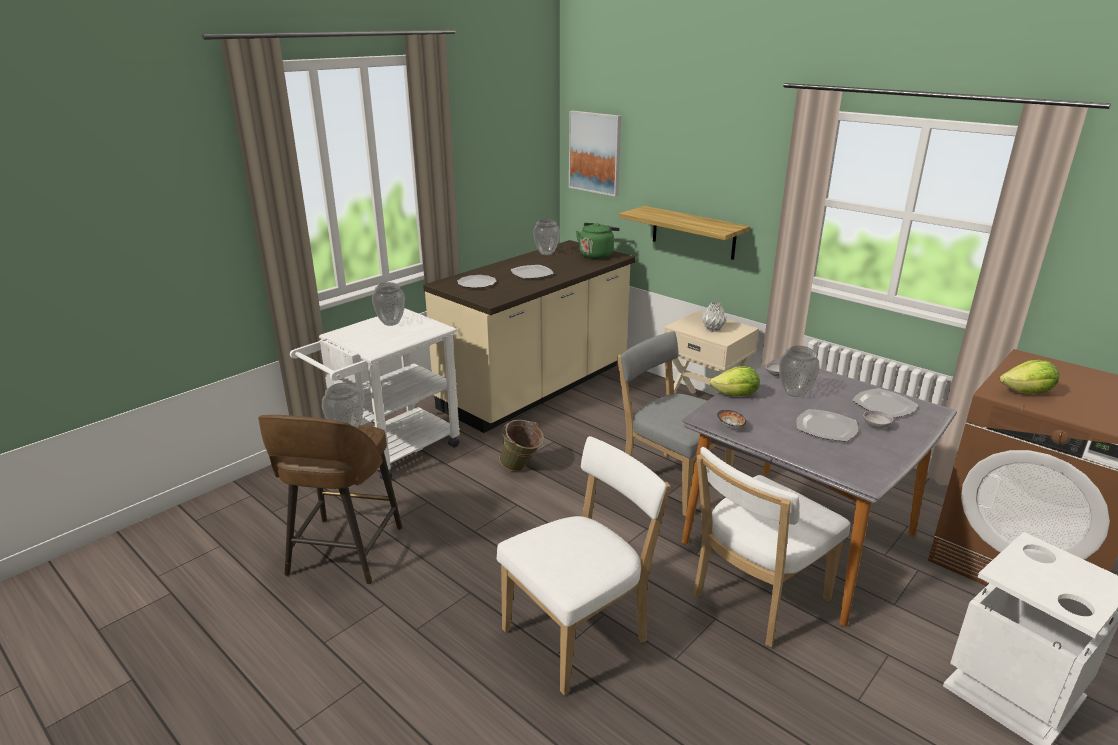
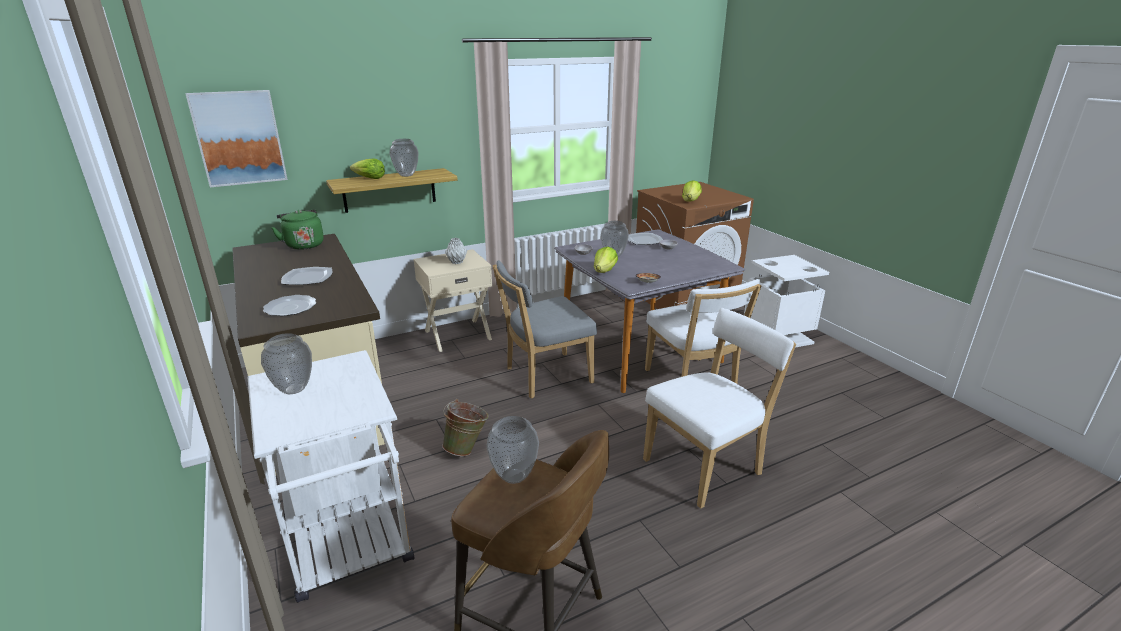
camera: 70 degrees left, 0 degrees up
white chair [497,436,671,695] -> white chair turned 75 degrees clockwise [643,308,796,509]
vase [533,219,560,255] -> vase moved to [390,139,419,177]
plate [796,409,858,442] -> none
none -> lettuce [350,159,385,179]

